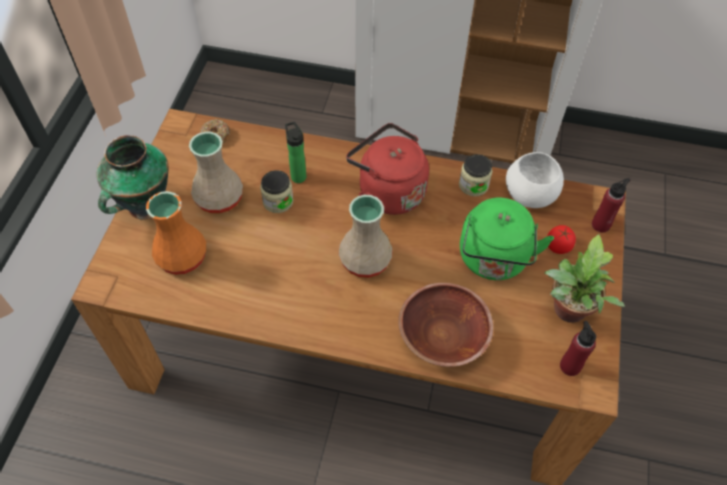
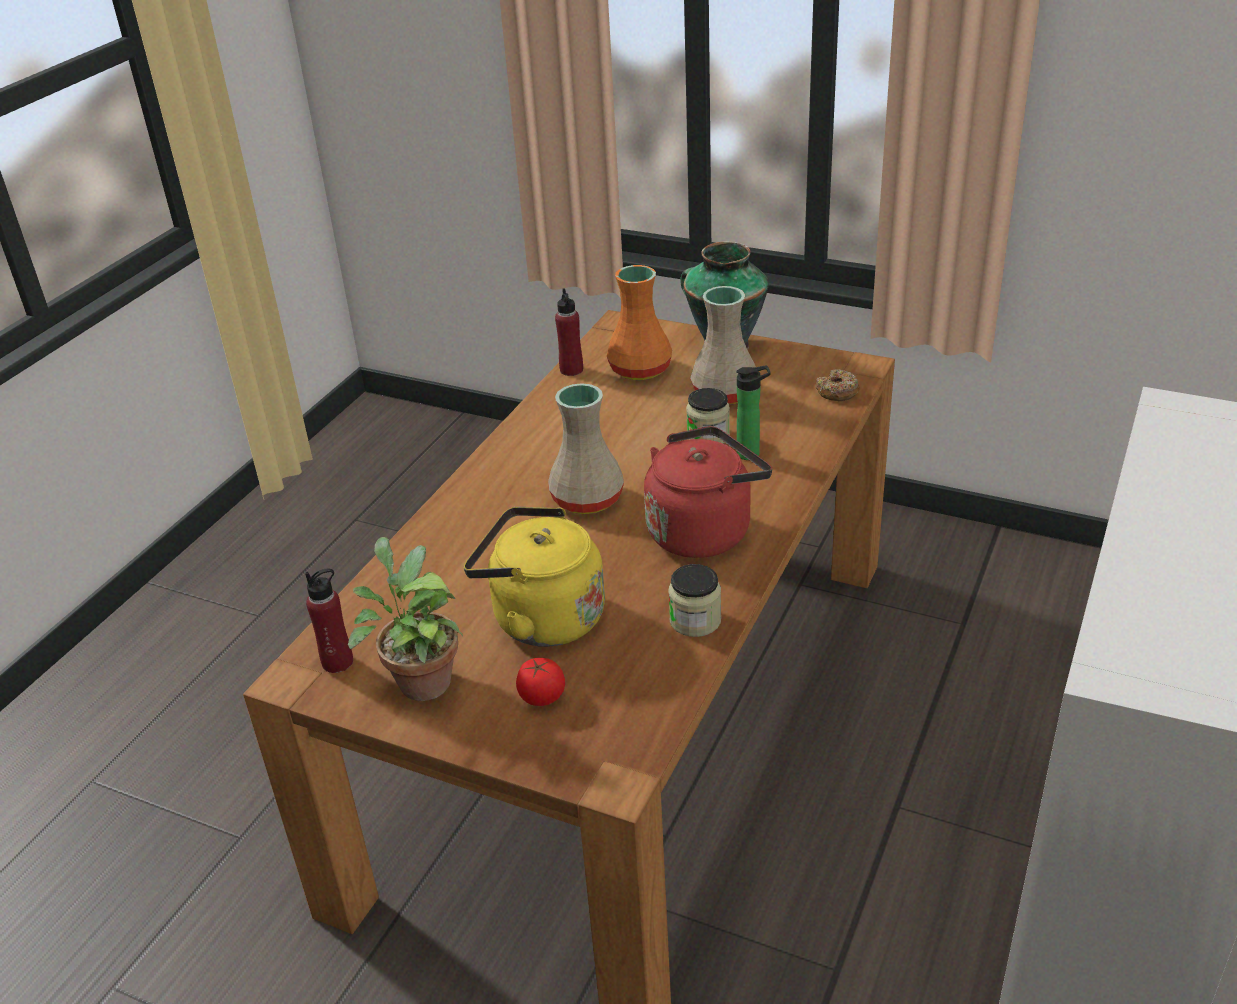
camera: 105 degrees right, 20 degrees down
brown bowl [398,283,493,367] -> none
green kettle [460,198,554,280] -> yellow kettle [464,507,605,647]
white bowl [506,152,564,208] -> none
red bottle [592,178,630,233] -> red bottle moved to [555,288,583,376]

